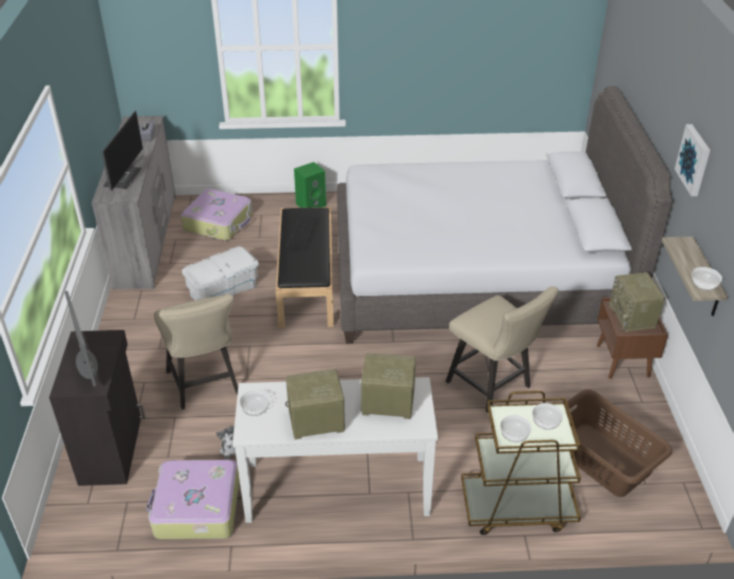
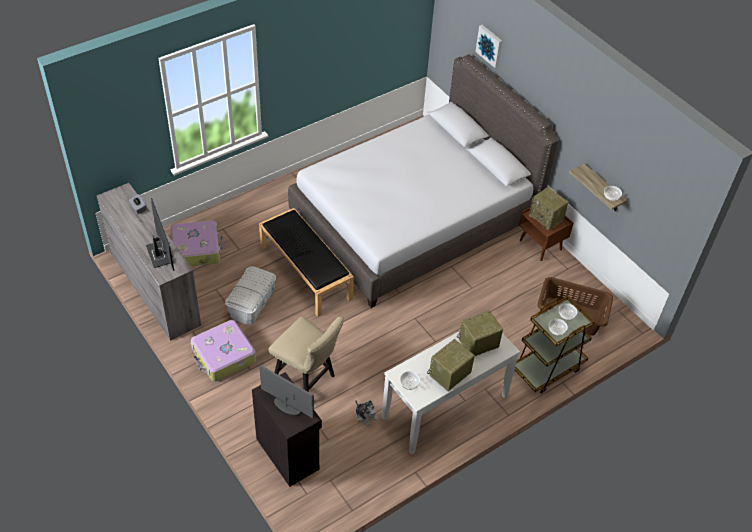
camera: 35 degrees left, 10 degrees up
suitcase [146,460,240,539] -> suitcase moved to [191,320,256,382]
green speaker [294,162,326,208] -> none
beige chair [445,286,558,413] -> none
picture [675,124,710,196] -> picture moved to [476,25,502,68]

